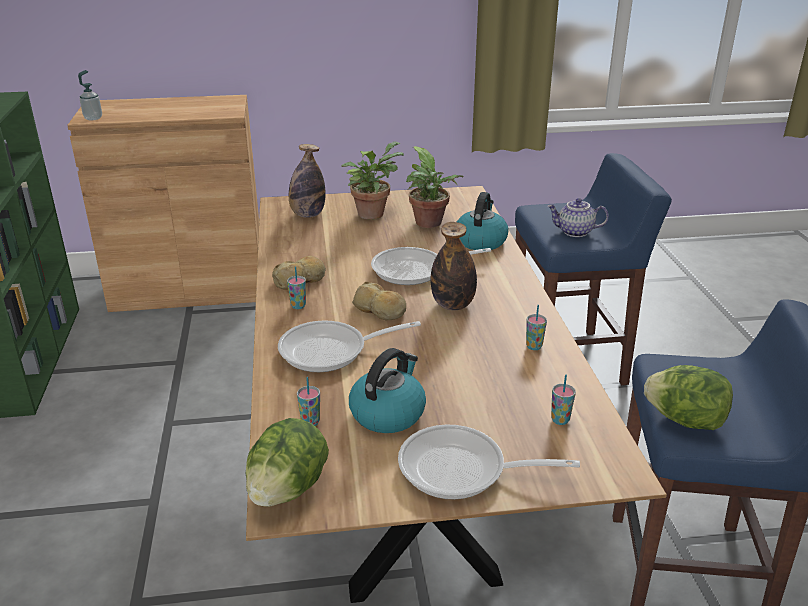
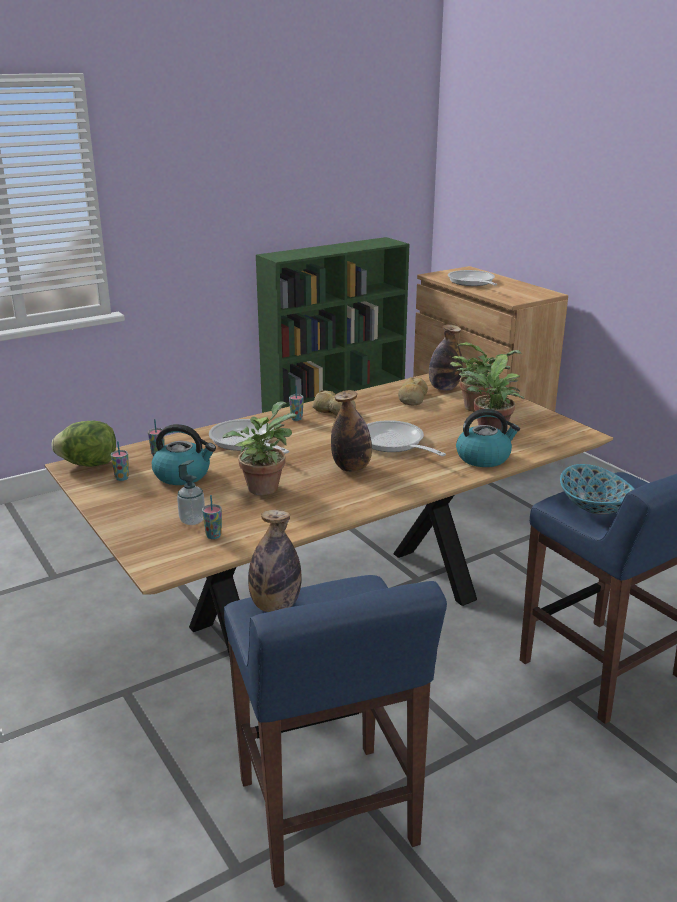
camera: 65 degrees right, 5 degrees down
soap dispenser [78,70,102,120] -> soap dispenser moved to [177,460,205,525]
bread [352,282,406,320] -> bread moved to [398,377,428,405]
frying pan [398,424,580,500] -> frying pan moved to [448,270,497,286]
cup [526,305,547,350] -> cup moved to [111,441,129,481]
teapot [547,198,609,237] -> bowl [560,464,634,515]
lettuce [644,365,733,430] -> bottle [248,510,302,612]
none -> potted plant [223,401,297,495]

